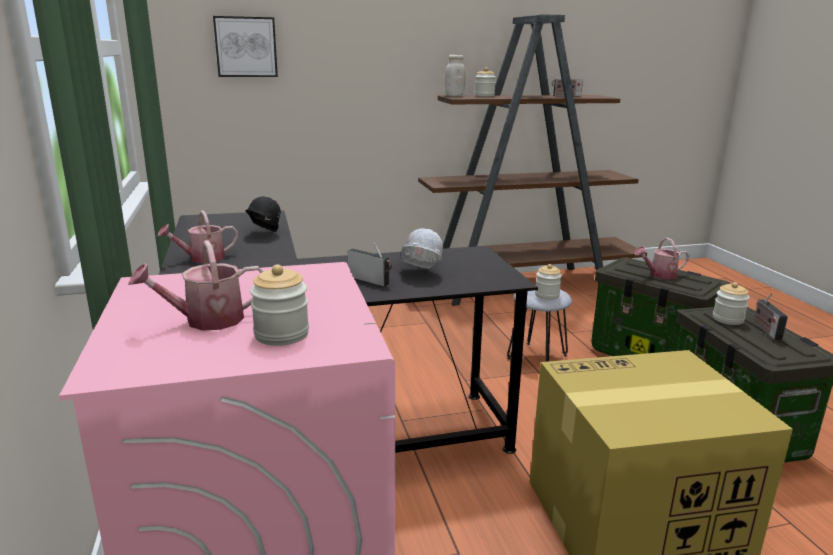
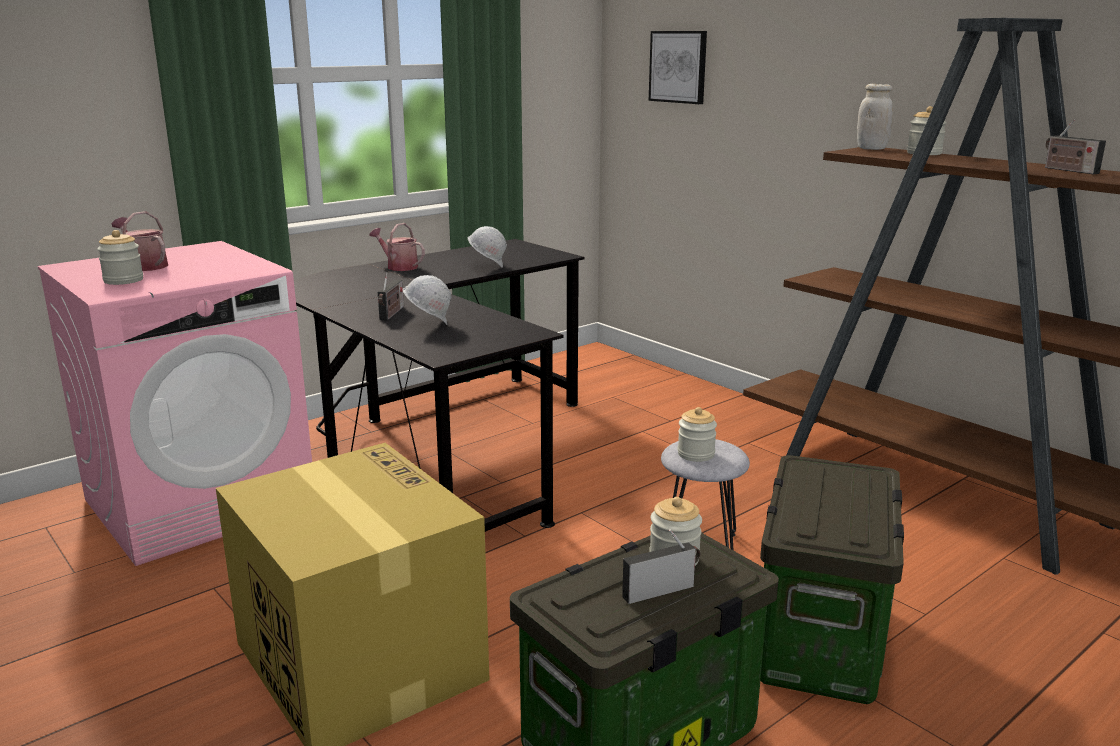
camera: 65 degrees right, 0 degrees up
black hard hat [245,196,281,232] -> white hard hat [468,226,507,268]
watering can [634,238,689,279] -> none

